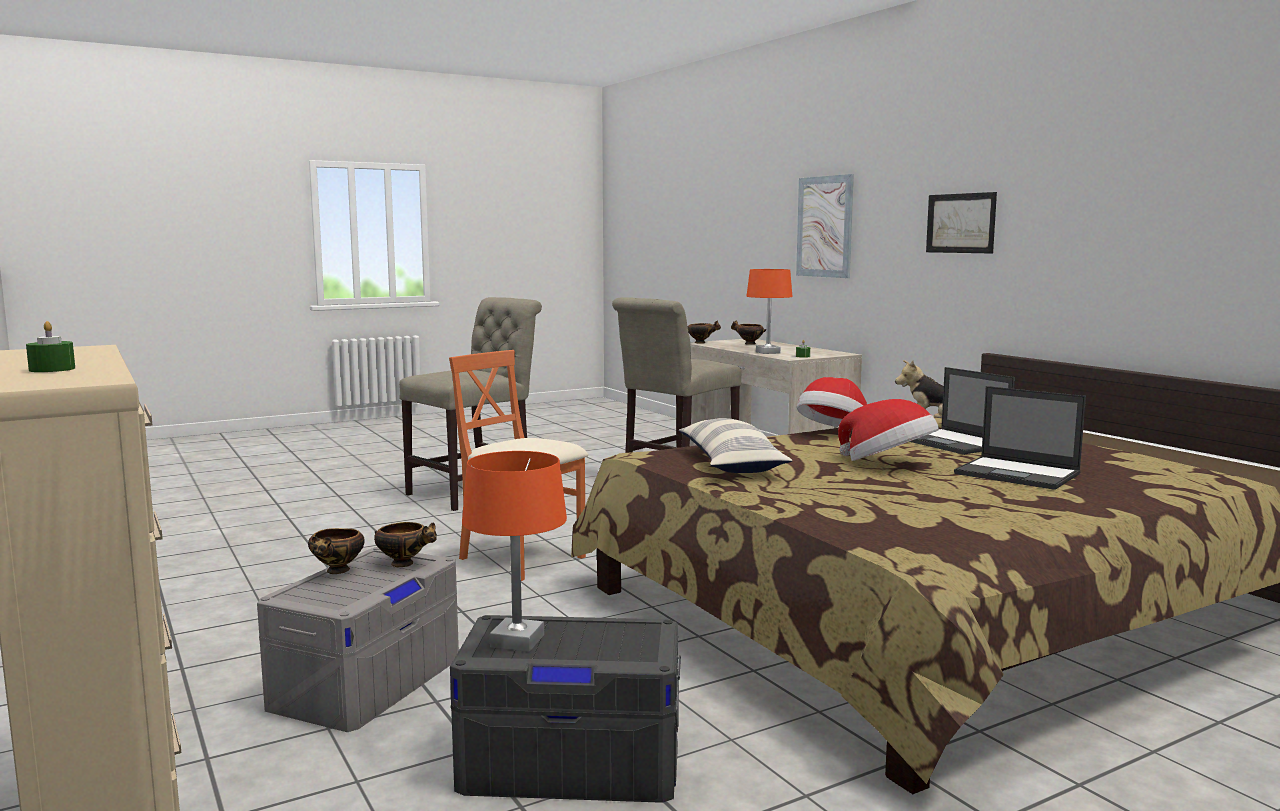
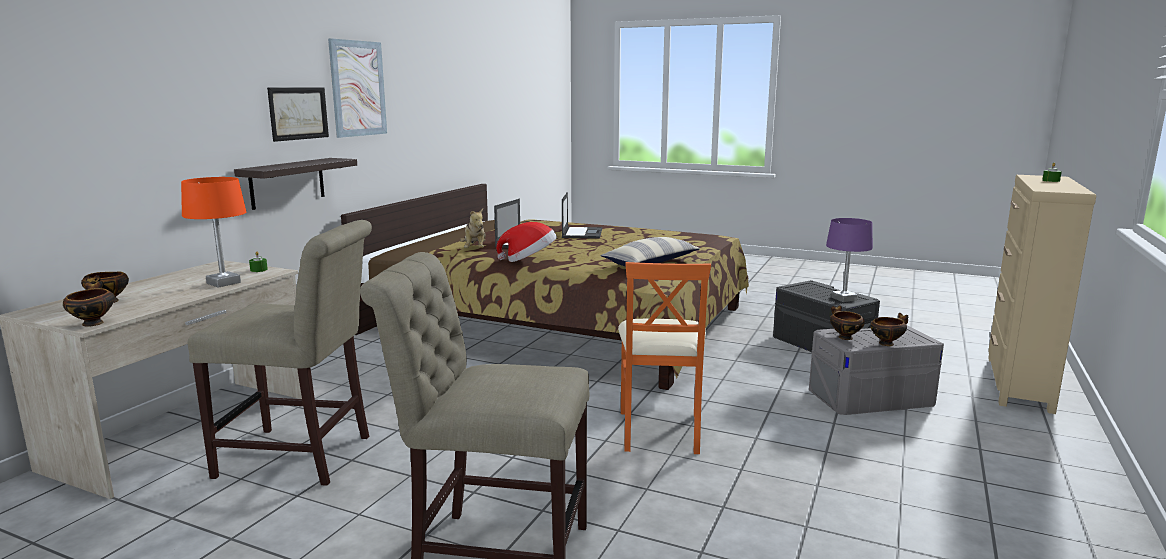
camera: 125 degrees left, 5 degrees up
orange table lamp [462,451,567,652] -> purple table lamp [826,218,873,302]
picture [796,174,854,278] -> picture moved to [328,38,387,138]
hat [838,399,939,461] -> none
none -> shelf [234,158,357,210]

